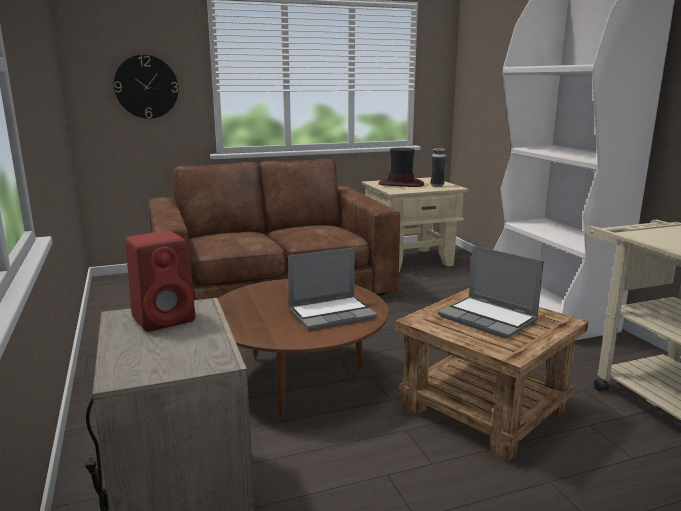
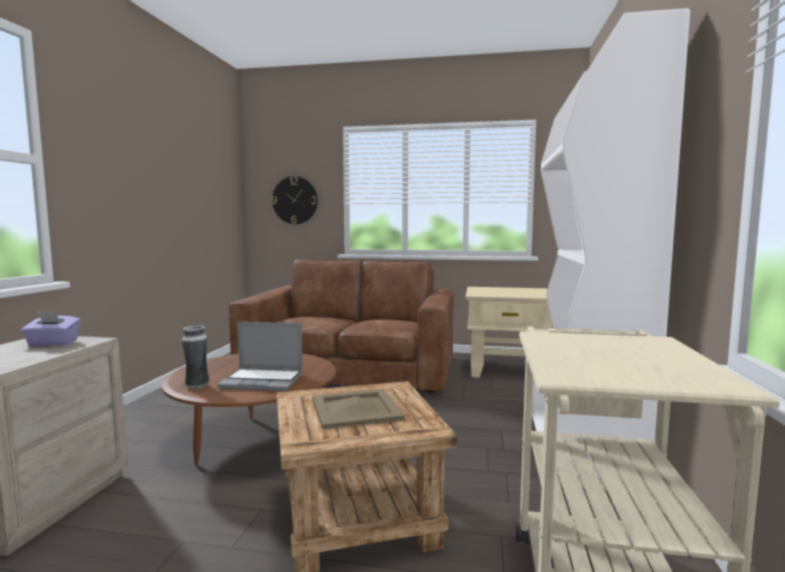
camera: 30 degrees right, 10 degrees down
red speaker [125,231,195,332] -> purple tissue box [21,311,81,346]
hat [379,148,424,187] -> none
vase [430,148,446,187] -> vase moved to [182,325,210,389]
laptop [438,245,544,339] -> beige tray [313,389,405,429]

